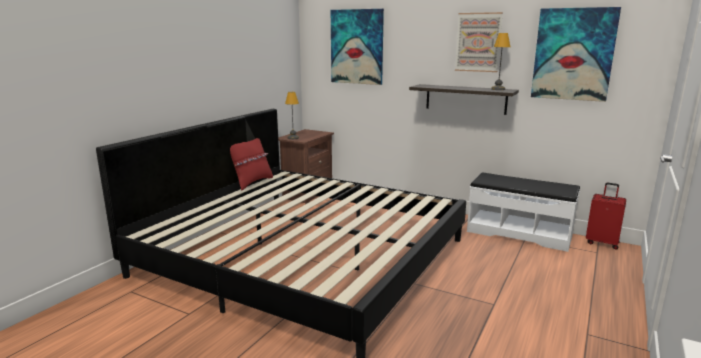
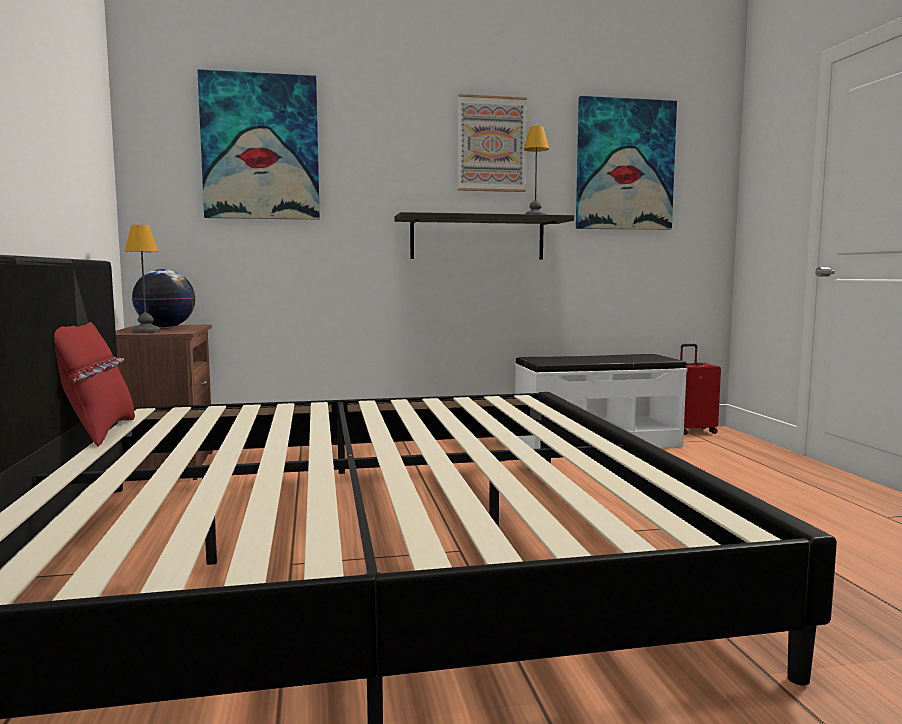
camera: 40 degrees left, 10 degrees down
none -> globe [132,269,196,328]

